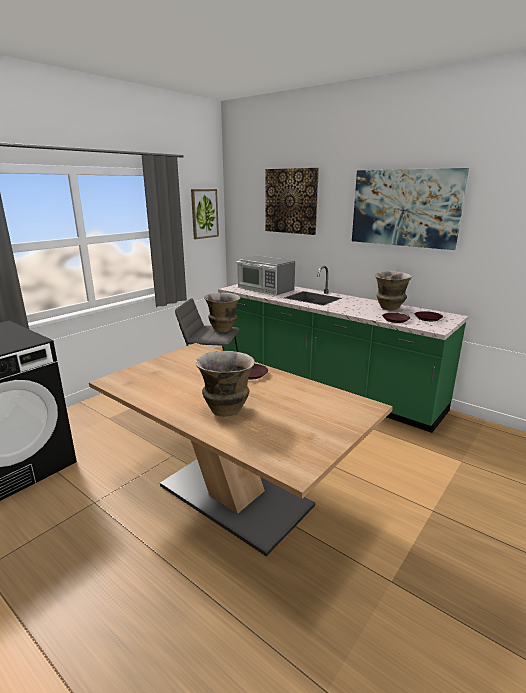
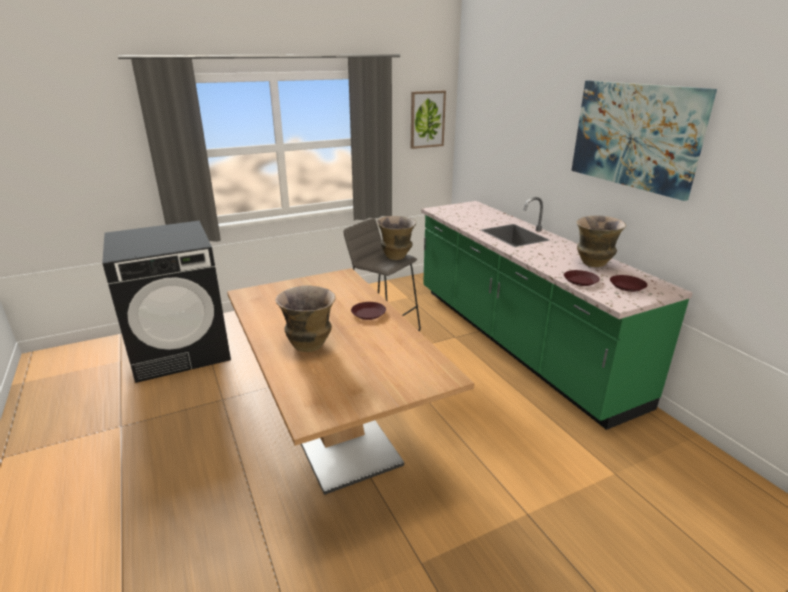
camera: 25 degrees right, 5 degrees up
microwave [236,256,295,296] -> none
picture [265,168,319,235] -> none

